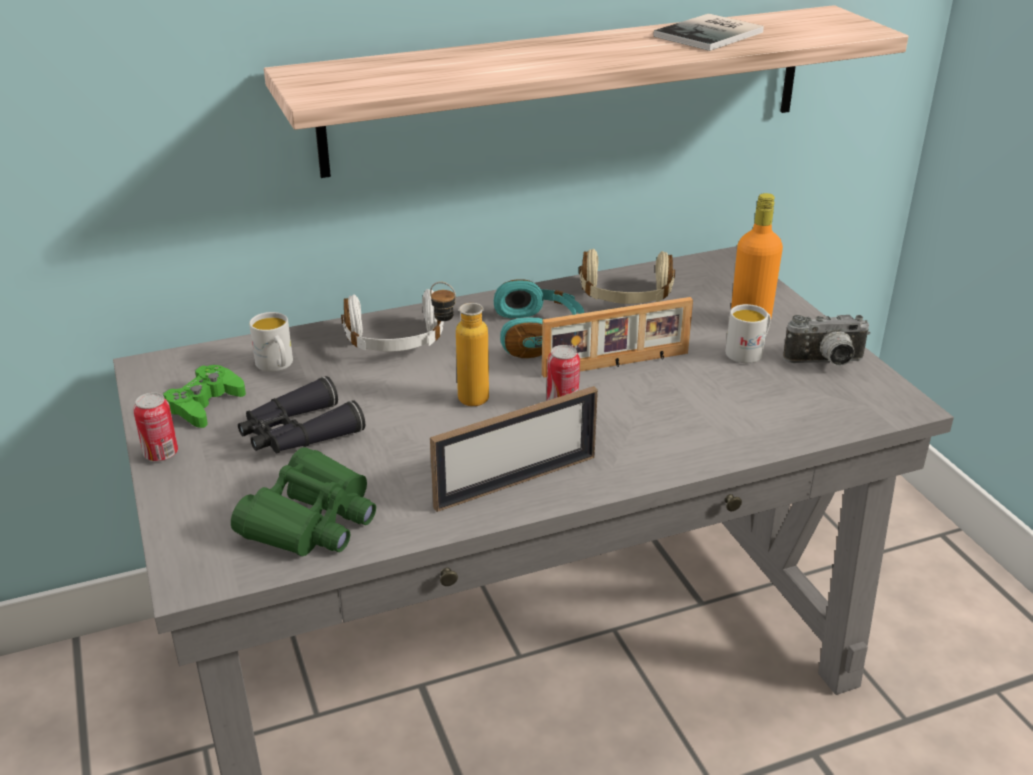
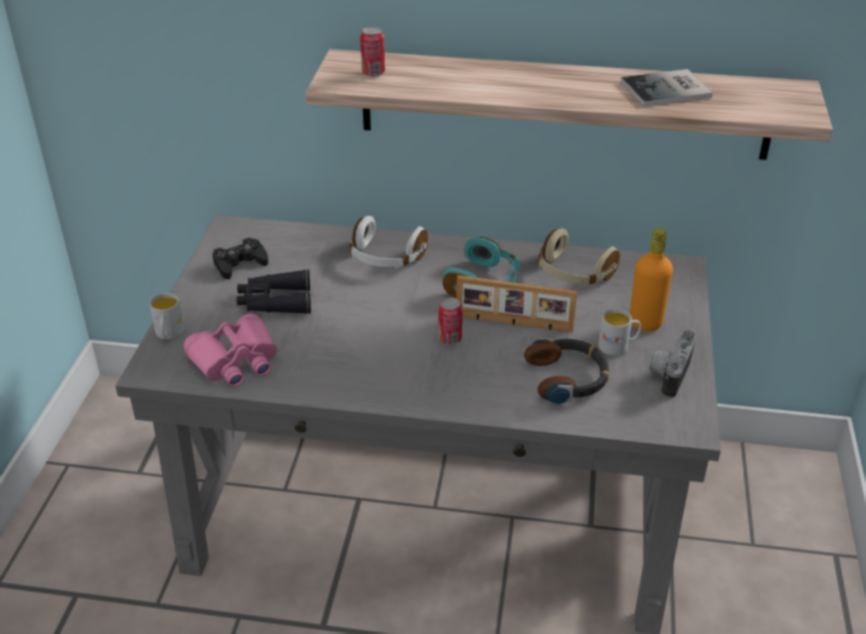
camera: 30 degrees right, 5 degrees up
can [133,392,178,461] -> can moved to [360,26,385,77]
green game controller [163,365,246,428] -> black game controller [212,238,268,279]
green binoculars [231,447,376,556] -> pink binoculars [184,313,277,386]
white mug [249,312,293,372] -> white mug moved to [149,293,184,339]
bottle [430,282,489,406] -> none
picture frame [430,386,598,512] -> none
camera [783,315,870,366] -> camera turned 90 degrees clockwise [649,330,696,398]
none -> headphones [524,338,609,404]

